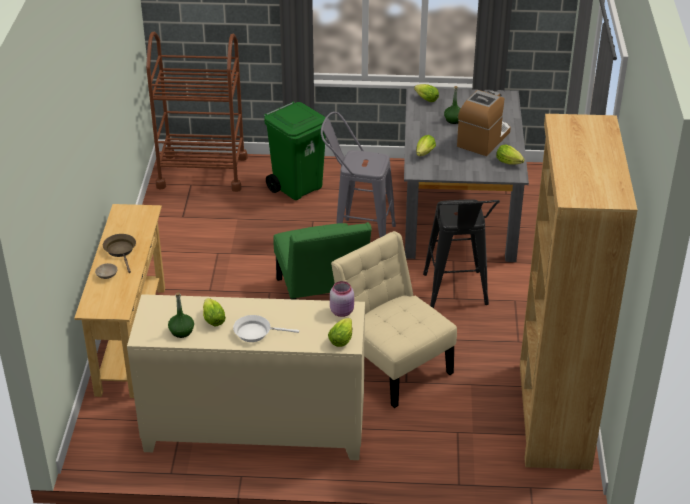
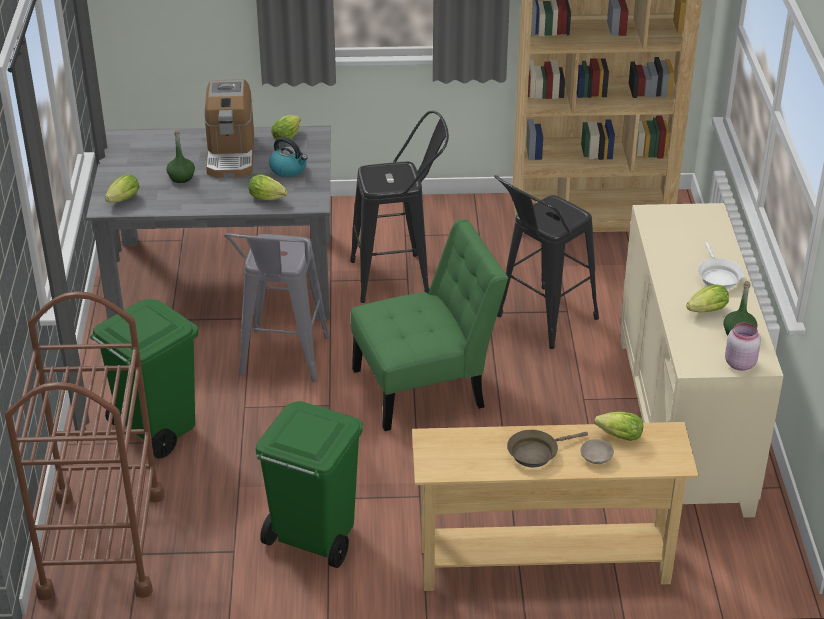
camera: 95 degrees left, 0 degrees up
lettuce [328,318,352,347] -> lettuce moved to [594,412,643,441]
pink jar [330,281,354,317] -> pink jar moved to [725,323,761,371]
beige chair [331,231,457,408] -> black stool [494,175,599,349]
coffee machine [457,90,511,156] -> coffee machine turned 120 degrees counterclockwise [204,79,254,178]
none -> green trash can [256,401,363,568]
none -> kettle [269,137,308,177]

